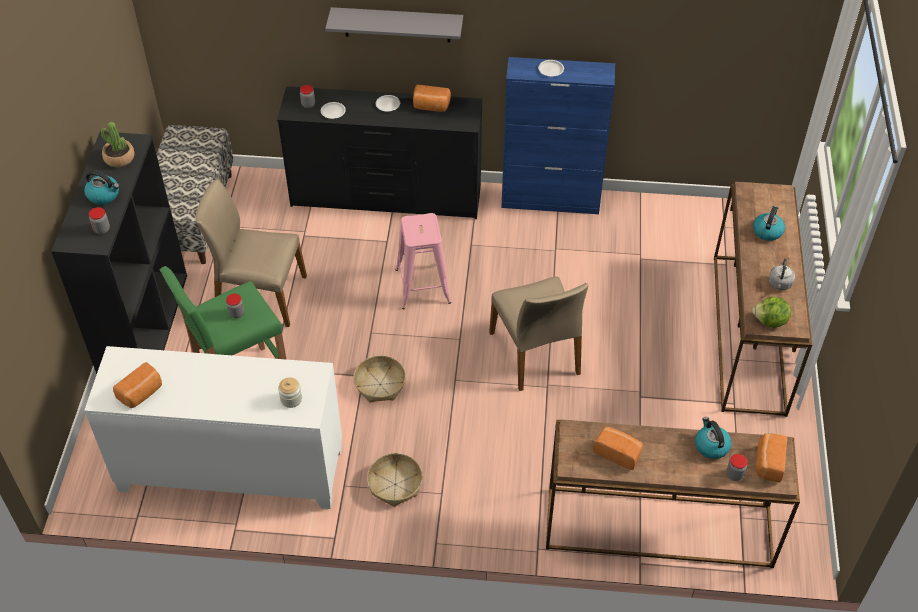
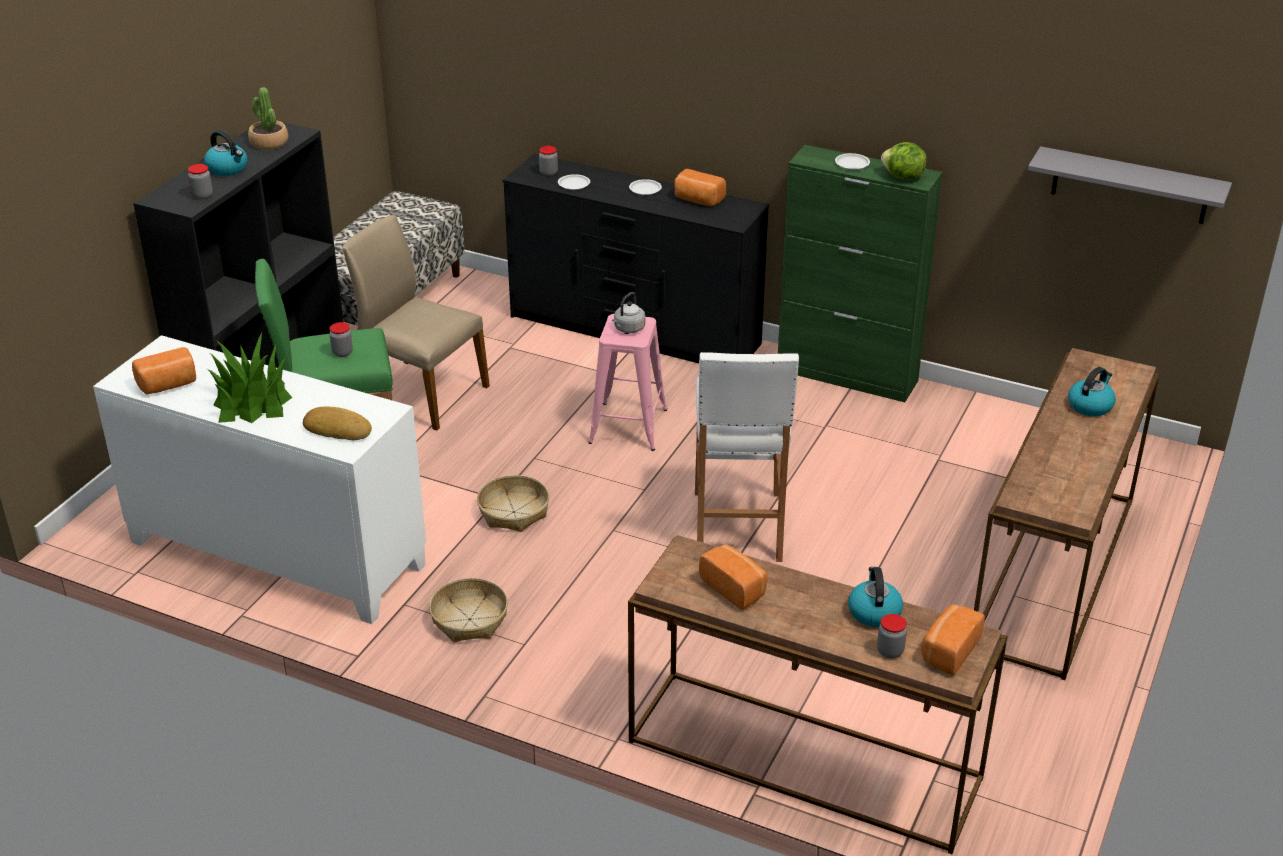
camera: 20 degrees right, 15 degrees down
jar [278,377,302,408] -> bread [303,407,372,440]
grey shelf [325,7,463,43] -> grey shelf moved to [1028,146,1232,224]
beige chair [489,276,588,391] -> white stool [695,352,799,562]
blue cabinet [501,57,615,214] -> green cabinet [778,145,942,402]
lettuce [752,297,791,328] -> lettuce moved to [881,142,927,180]
grey kettle [769,258,795,290] -> grey kettle moved to [612,292,645,333]
none -> potted plant [207,332,293,423]

